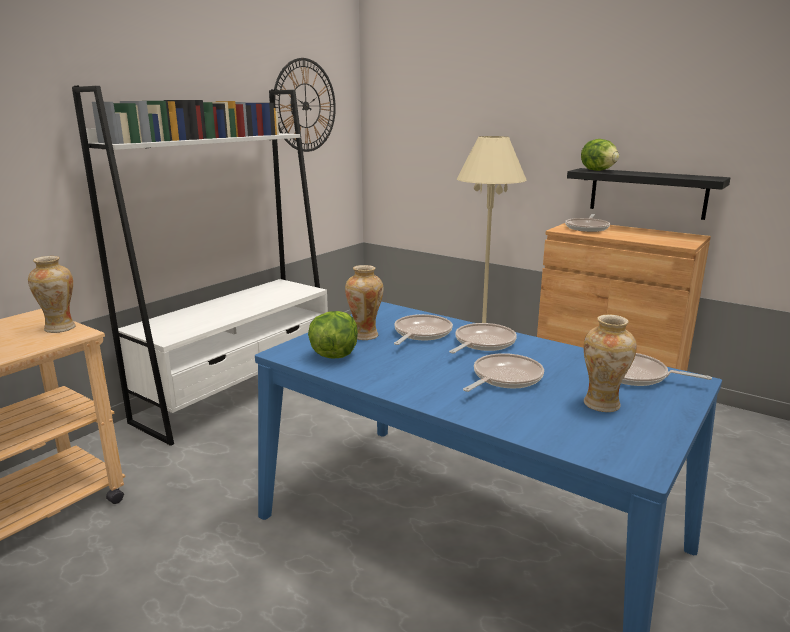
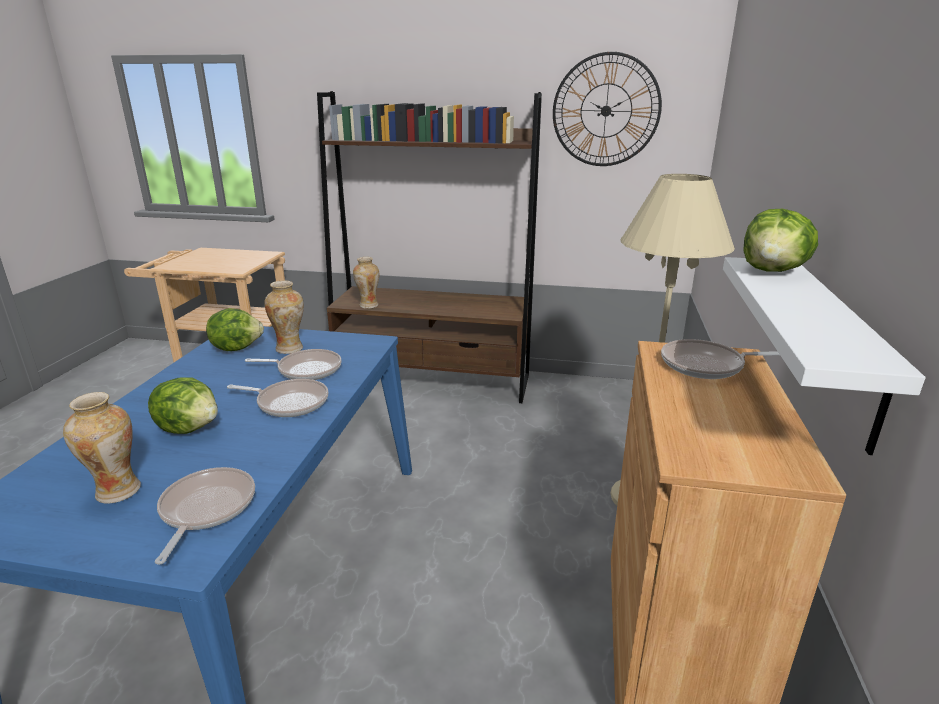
camera: 65 degrees right, 5 degrees up
vase [28,256,76,333] -> vase moved to [353,257,379,309]
white bookcase [72,86,328,446] -> brown bookcase [317,91,542,403]
frying pan [463,353,544,392] -> lettuce [148,377,218,434]
black shelf [567,168,730,220] -> white shelf [723,257,925,455]

